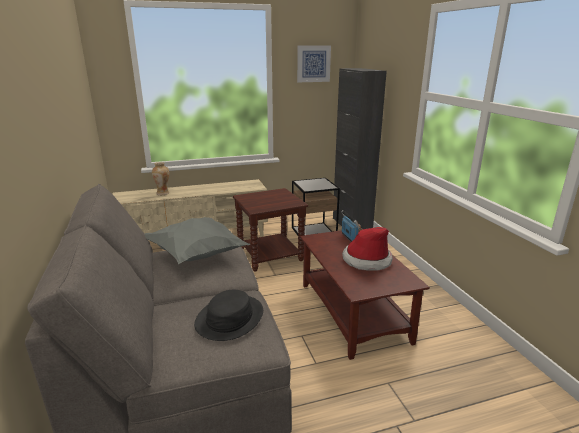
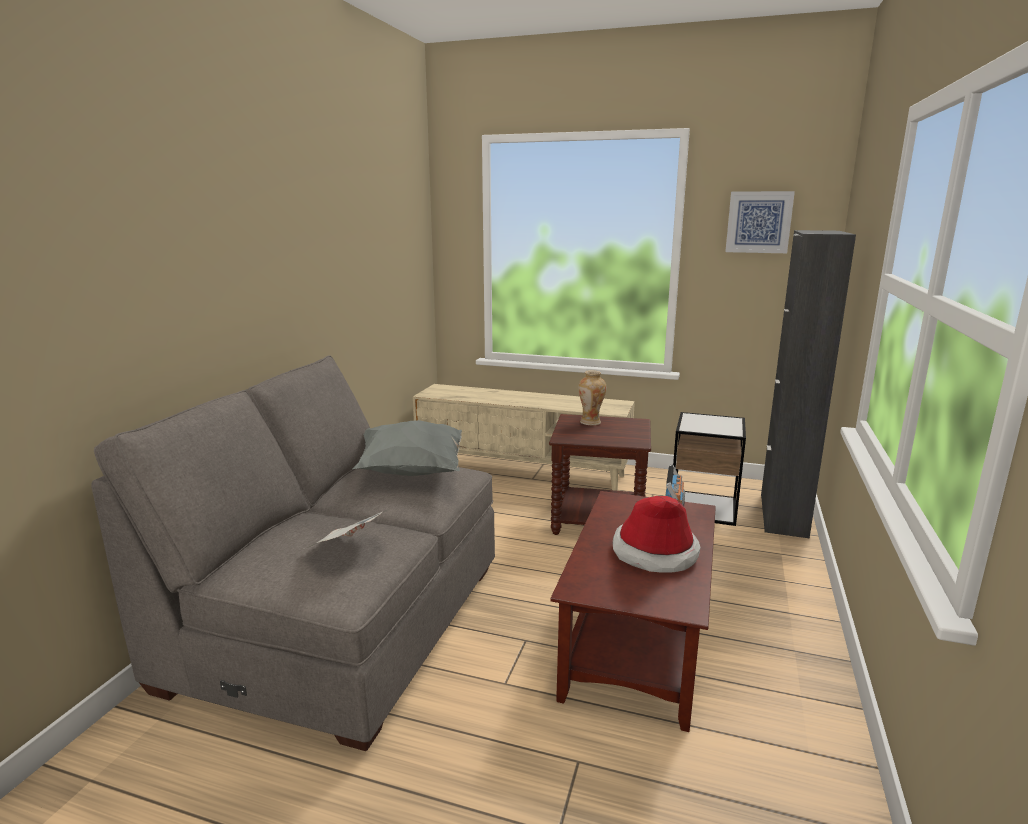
camera: 35 degrees right, 5 degrees down
vase [152,162,169,195] -> vase moved to [578,370,606,425]
black hat [194,290,263,341] -> newspaper [307,509,389,548]

